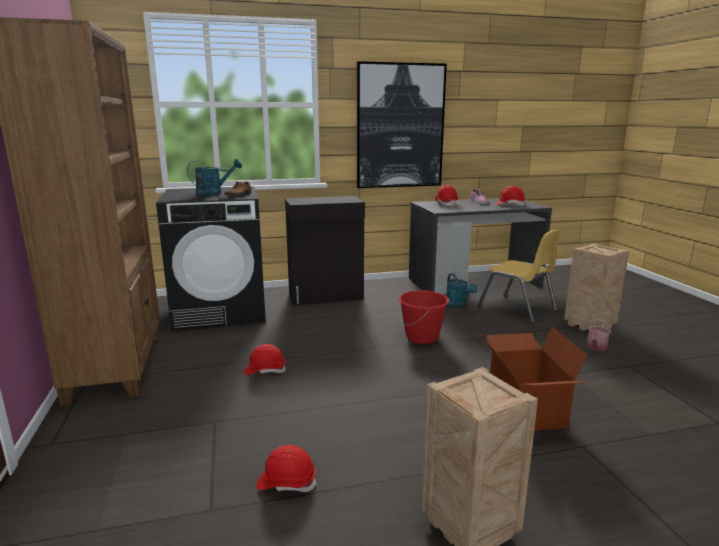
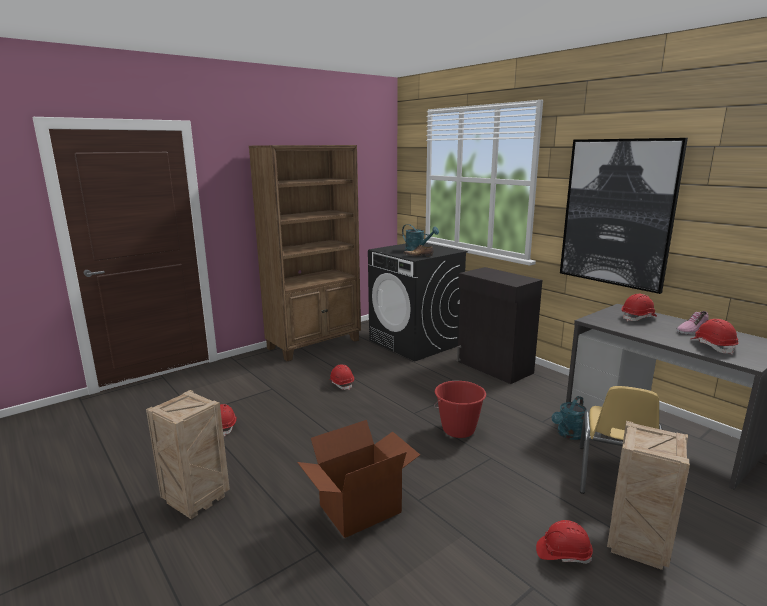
camera: 65 degrees right, 0 degrees up
watering can [586,319,611,351] -> red hard hat [536,520,593,564]

